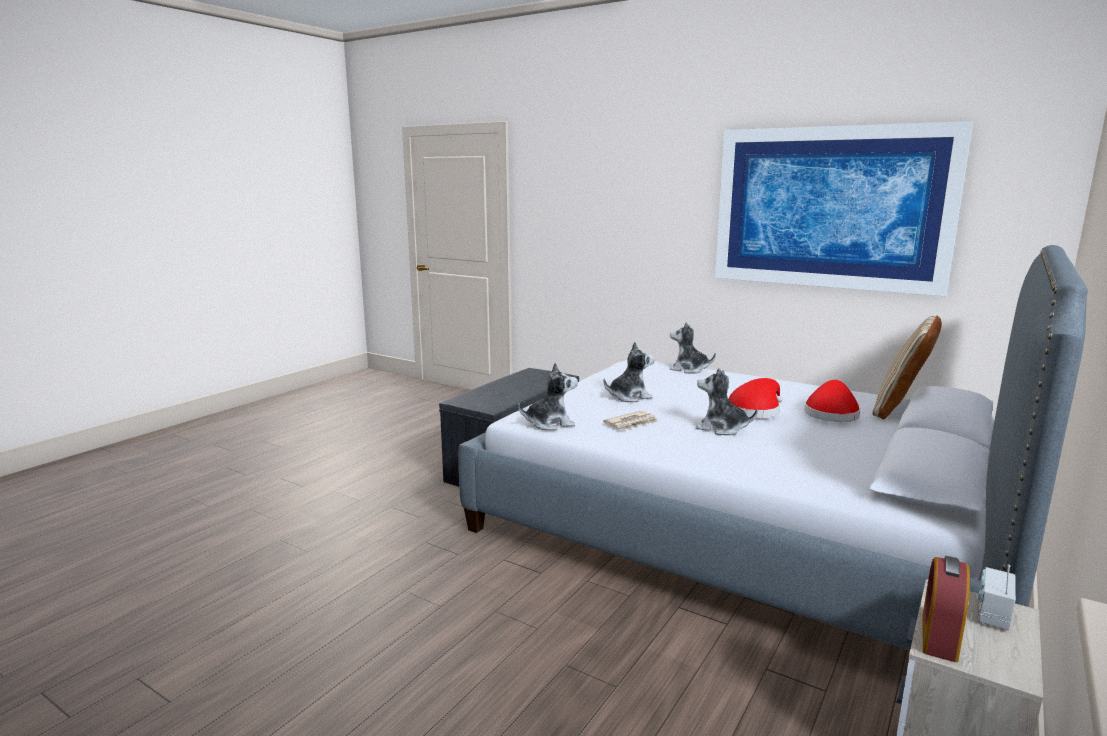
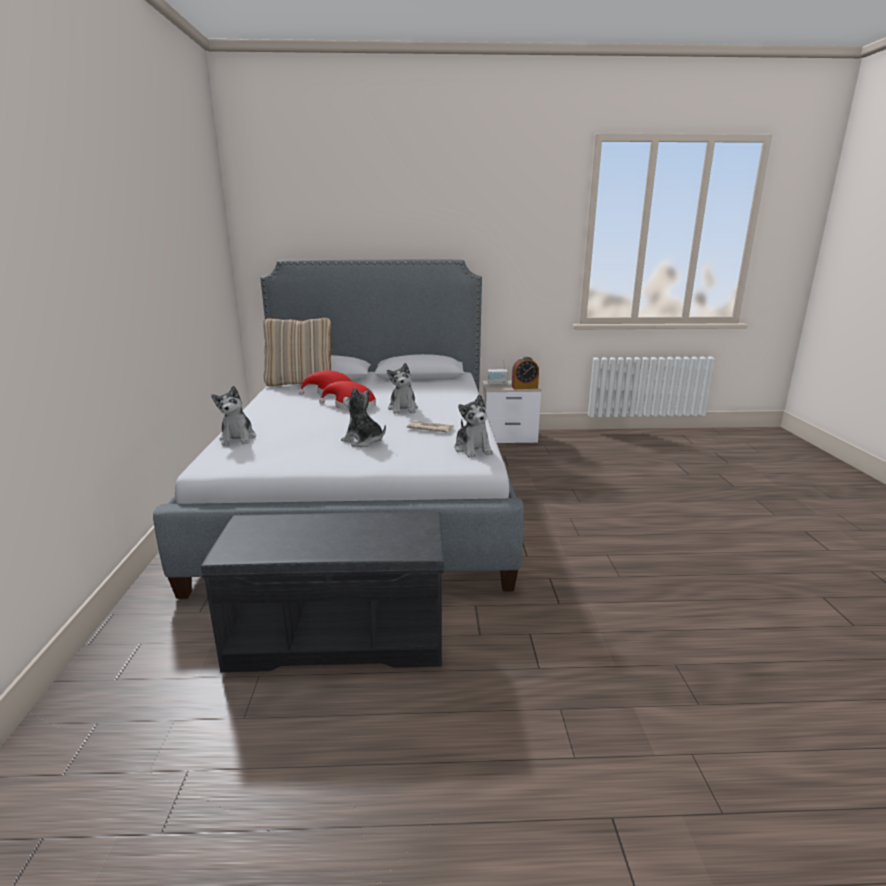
camera: 125 degrees left, 5 degrees up
plush toy [518,363,578,430] -> plush toy turned 150 degrees counterclockwise [454,395,493,458]
picture [715,121,973,296] -> none

